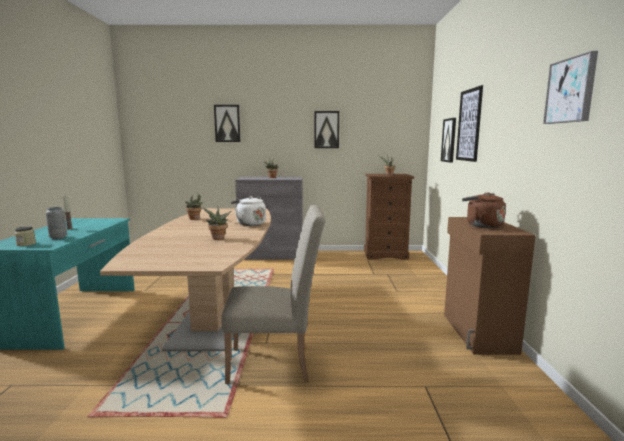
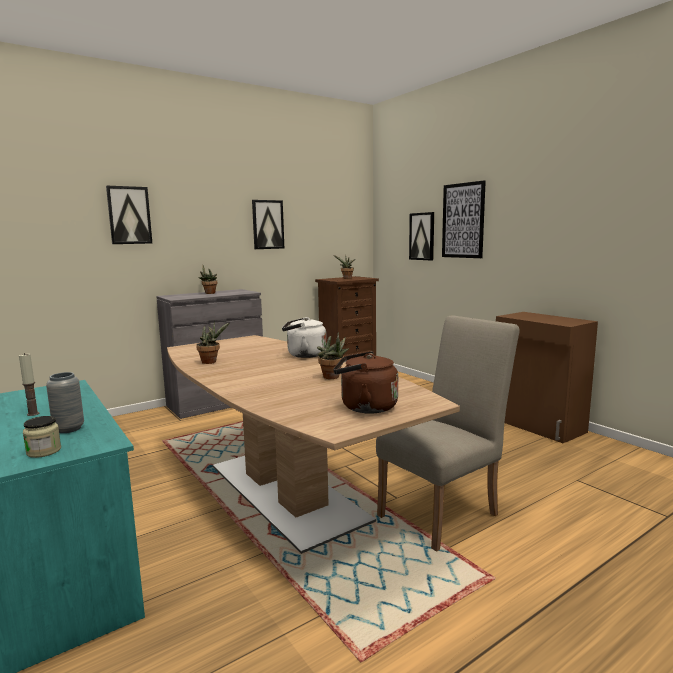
camera: 35 degrees left, 0 degrees up
brown kettle [462,192,506,228] -> brown kettle moved to [333,351,398,414]
picture [543,51,598,124] -> none

